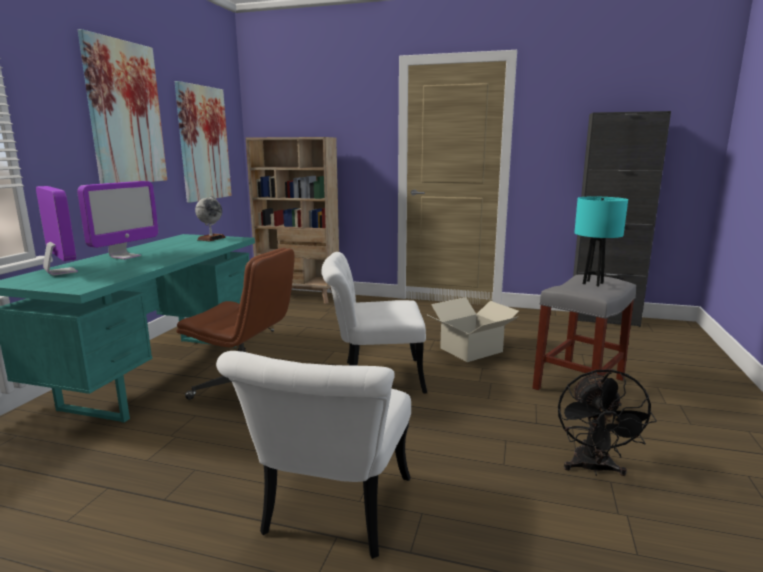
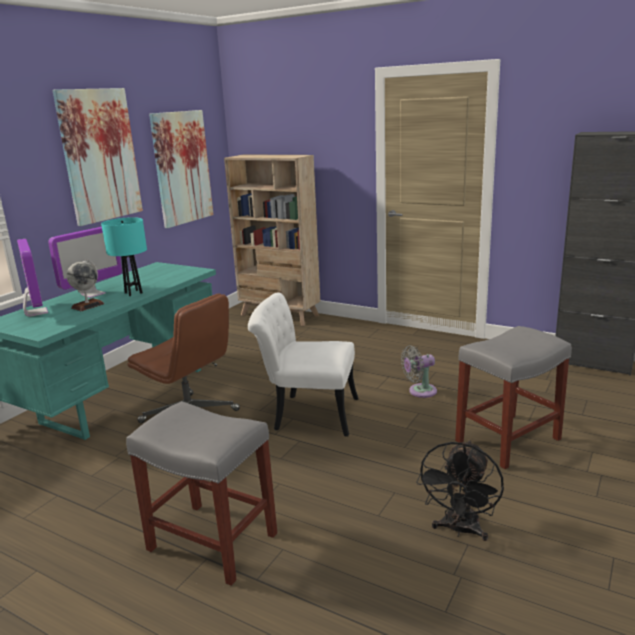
camera: 15 degrees right, 5 degrees up
globe [195,196,226,241] -> globe moved to [67,259,104,311]
white chair [216,351,411,559] -> grey stool [126,401,277,586]
cardboard box [426,297,519,362] -> grey fan [401,345,437,398]
turquoise table lamp [574,196,628,287] -> turquoise table lamp moved to [101,217,147,296]

